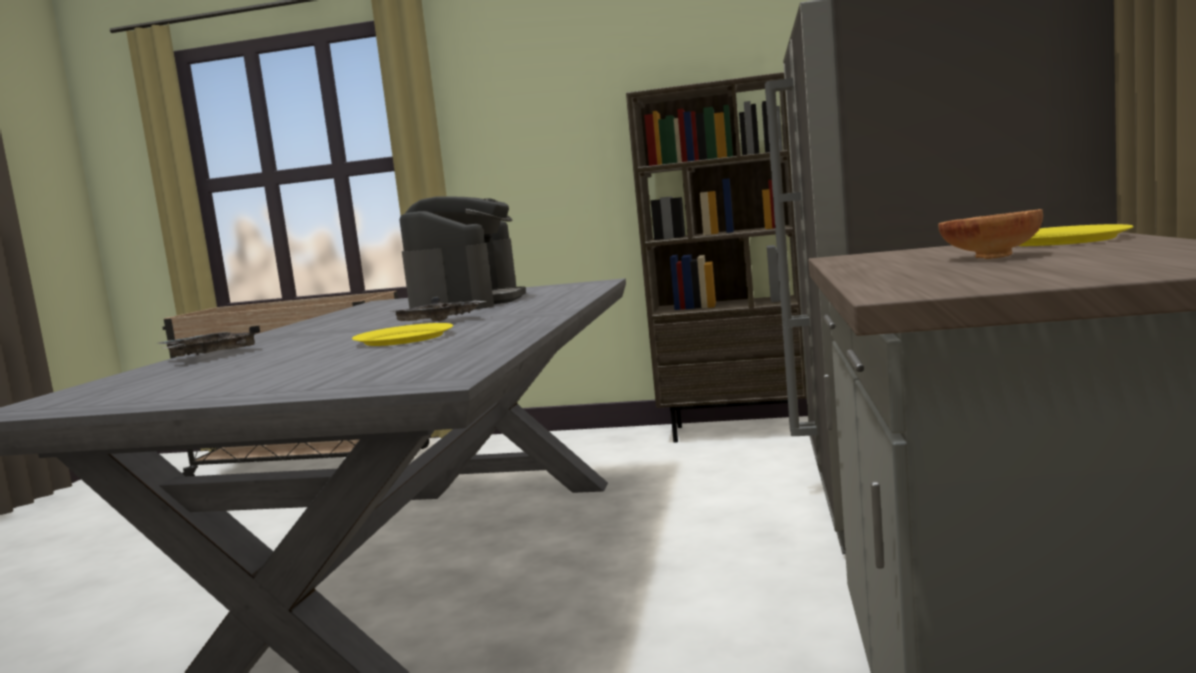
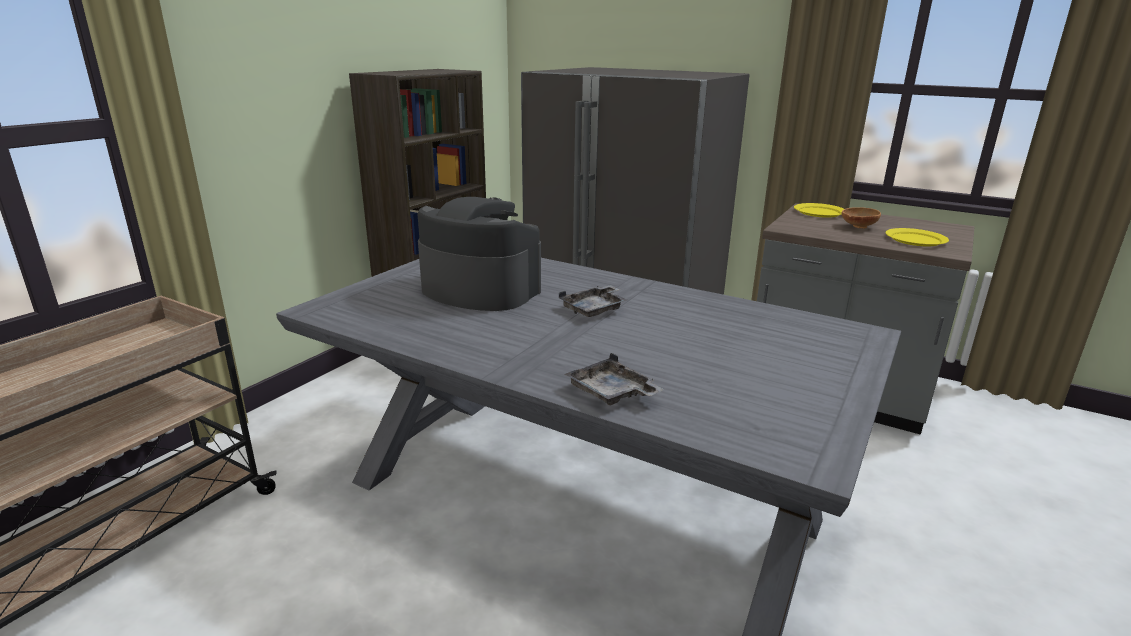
camera: 70 degrees left, 15 degrees up
yellow plate [352,323,453,346] -> yellow plate moved to [885,228,949,247]

